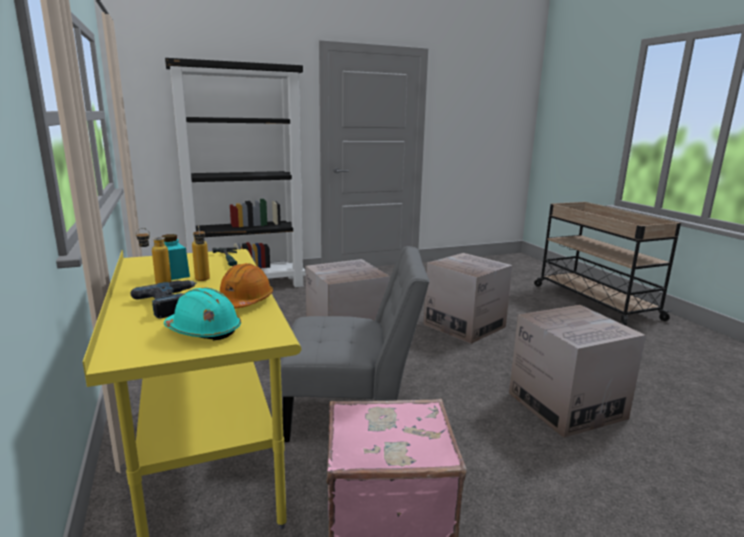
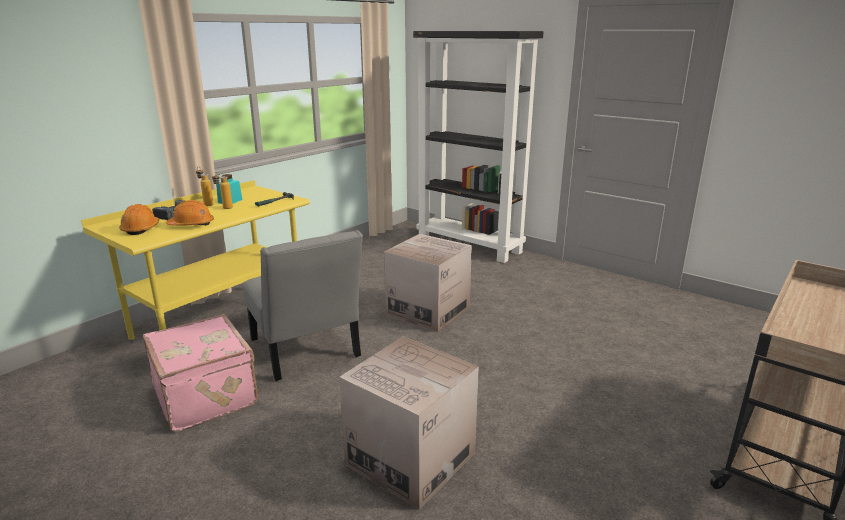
camera: 60 degrees right, 5 degrees up
turquoise hard hat [164,287,241,341] -> orange hard hat [119,204,159,235]
cardboard box [423,253,512,344] -> none

